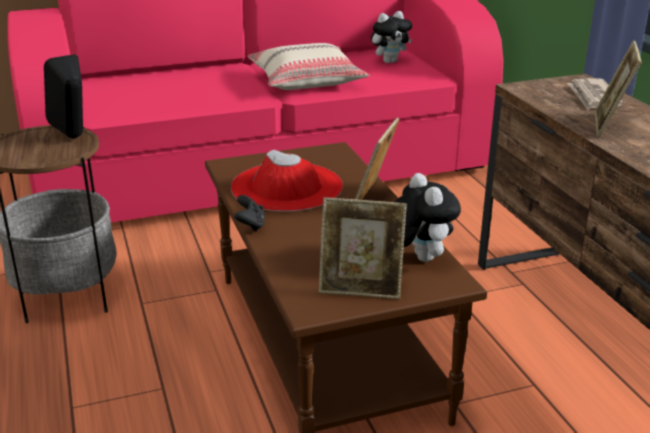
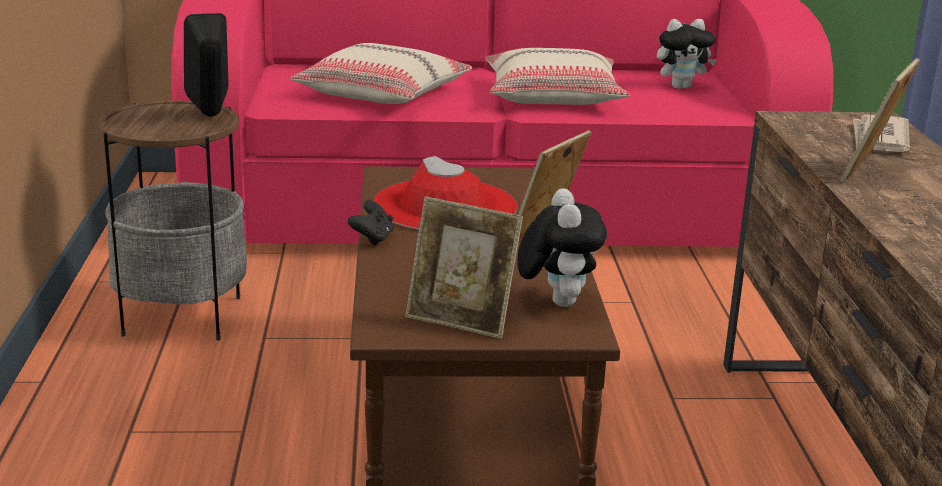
camera: 15 degrees right, 5 degrees down
none -> beige pillow [289,43,472,104]

